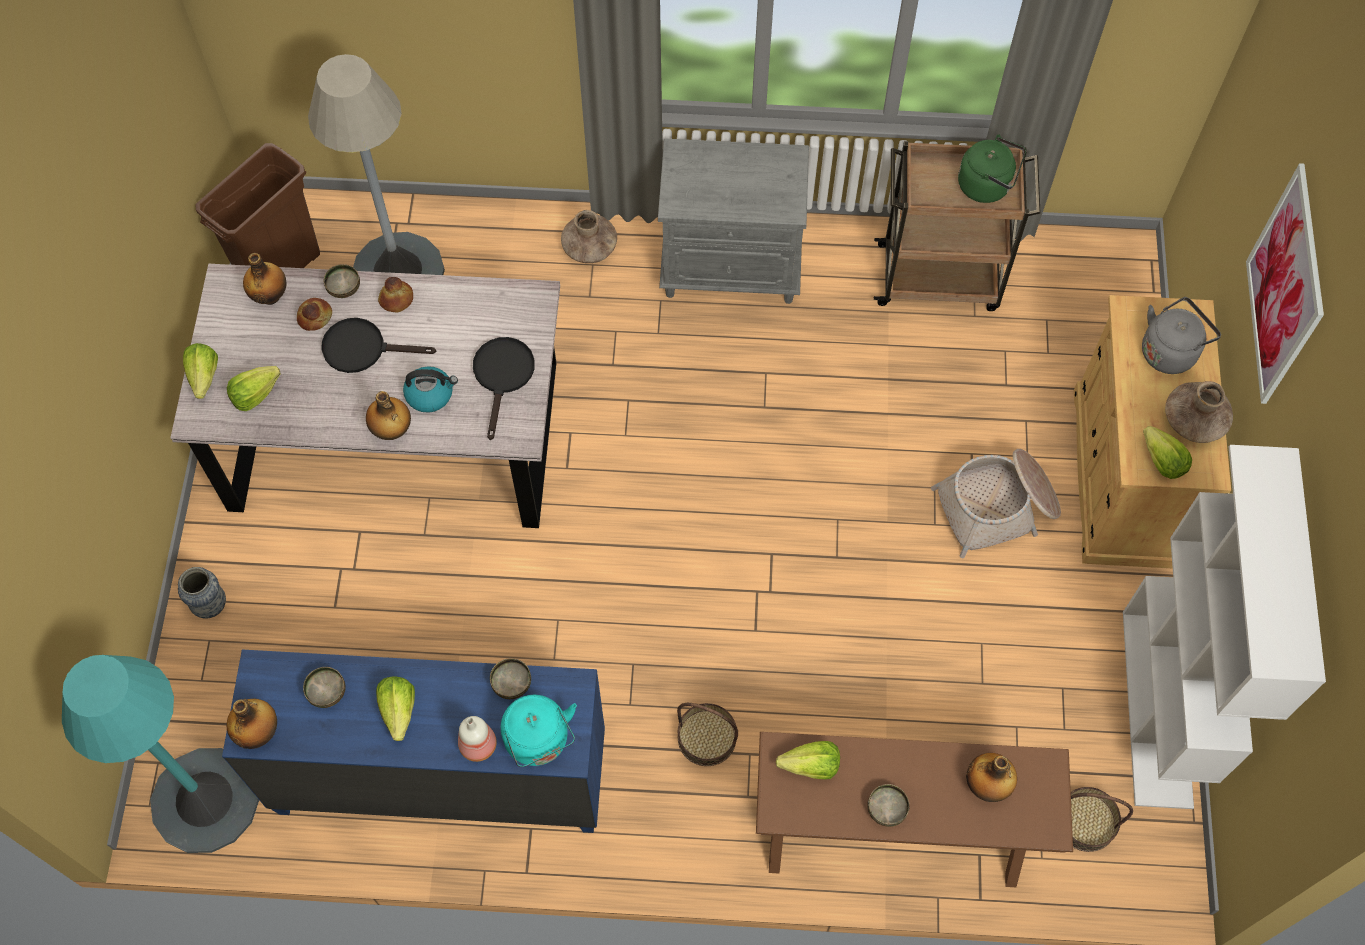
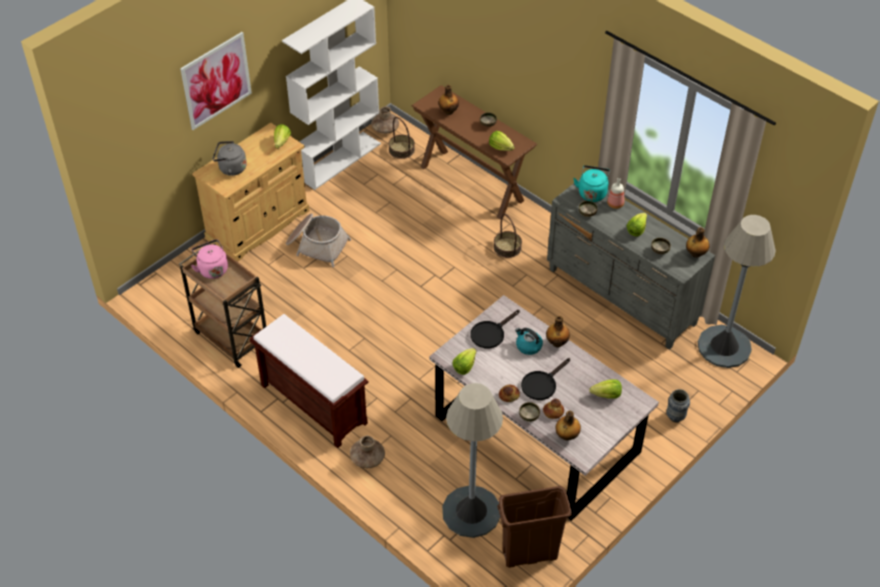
camera: 140 degrees left, 15 degrees down
turquoise floor lamp [62,655,259,853] -> grey floor lamp [698,215,776,368]
lettuce [183,343,218,399] -> lettuce moved to [453,348,476,375]
blue dresser [222,649,605,833] -> grey dresser [547,179,715,350]
black frying pan [322,318,436,373] -> black frying pan turned 90 degrees clockwise [521,358,570,400]
grey nightstand [658,139,809,304] -> brown bench [250,314,369,448]
green kettle [958,134,1026,203] -> pink kettle [191,239,228,279]
brown vase [1165,381,1233,443] -> brown vase moved to [371,106,399,134]

